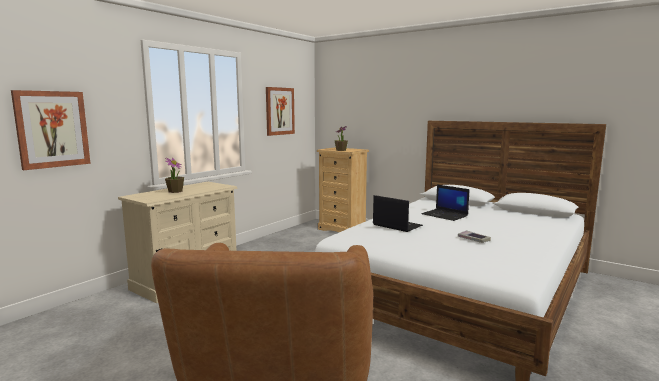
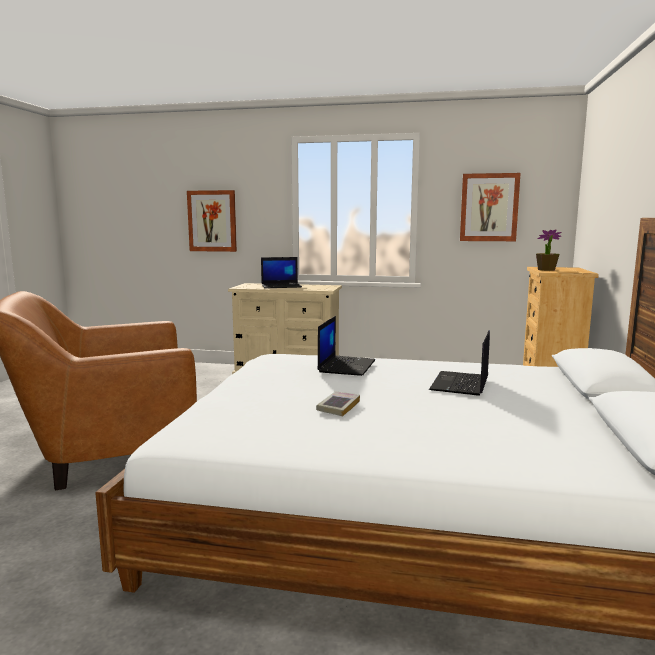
camera: 65 degrees right, 0 degrees up
potted plant [165,158,184,193] -> laptop [261,257,302,288]

